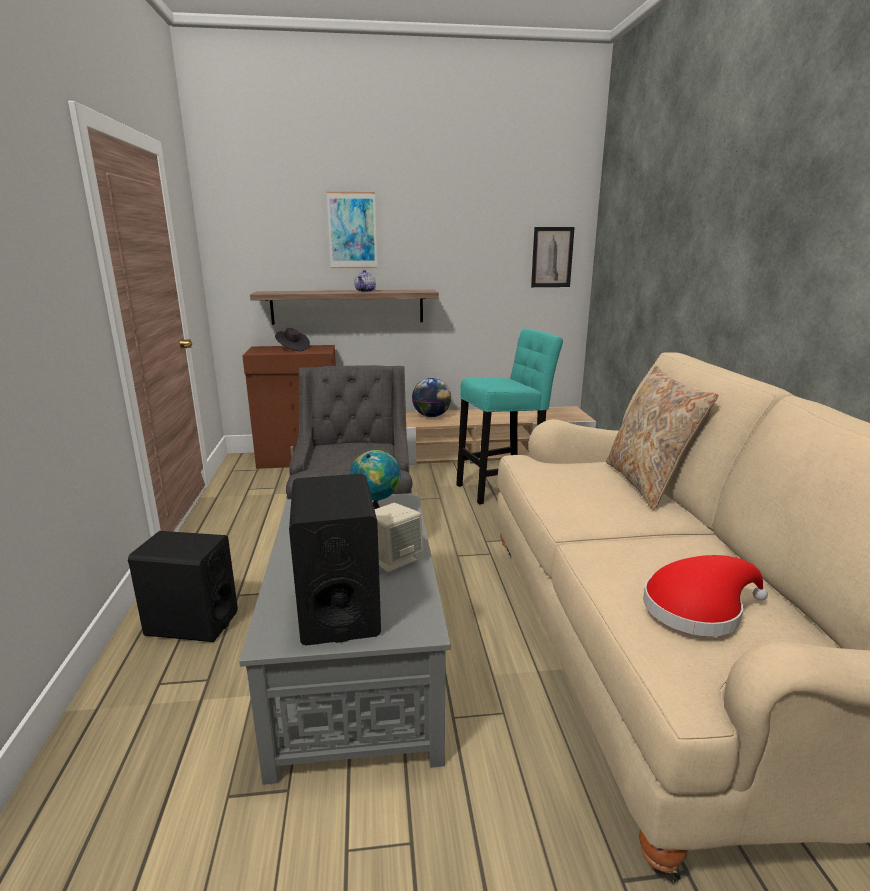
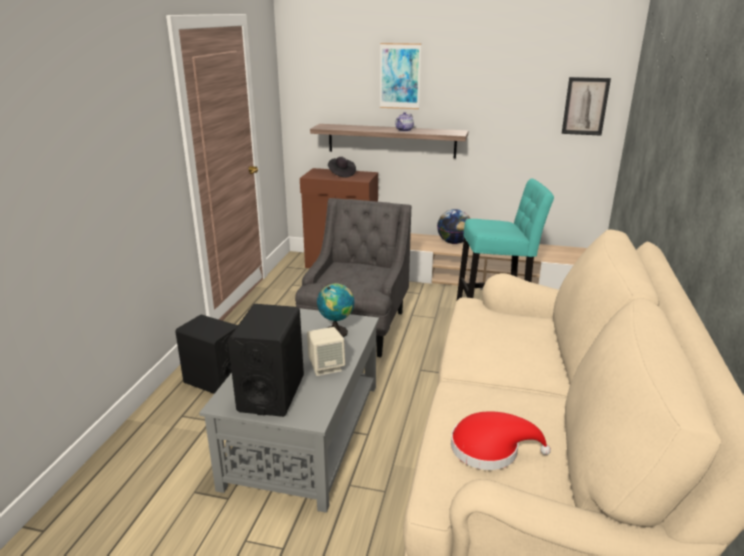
camera: 20 degrees right, 5 degrees up
beige pillow [606,366,718,510] -> none

